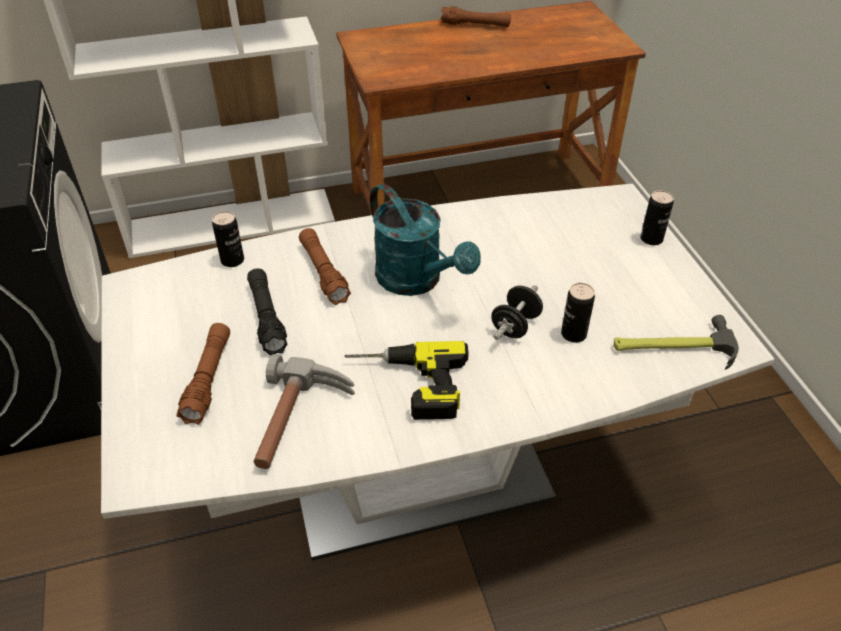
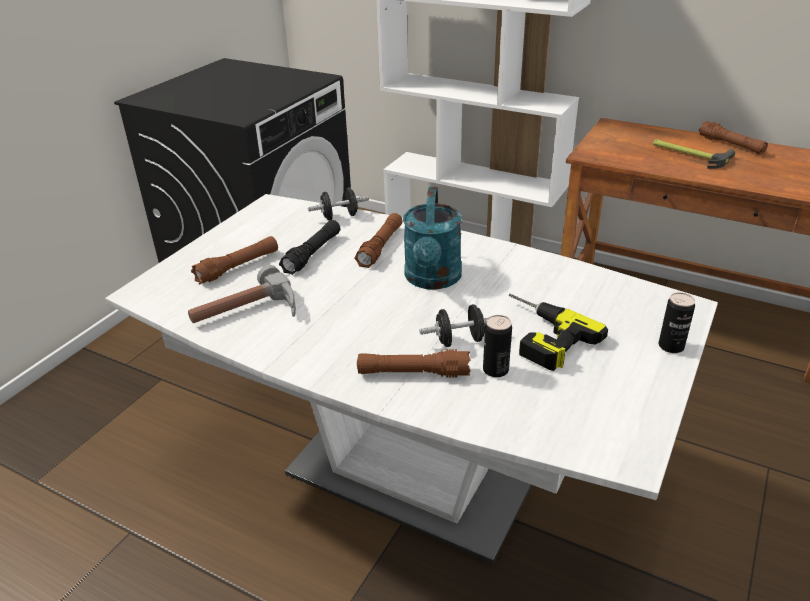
camera: 45 degrees right, 10 degrees down
can [212,211,244,267] -> black dumbbell [308,187,369,220]
power drill [344,341,469,420] -> power drill moved to [509,294,608,371]
hammer [614,315,739,370] -> hammer moved to [653,139,735,169]
none -> brown flashlight [357,349,471,377]

